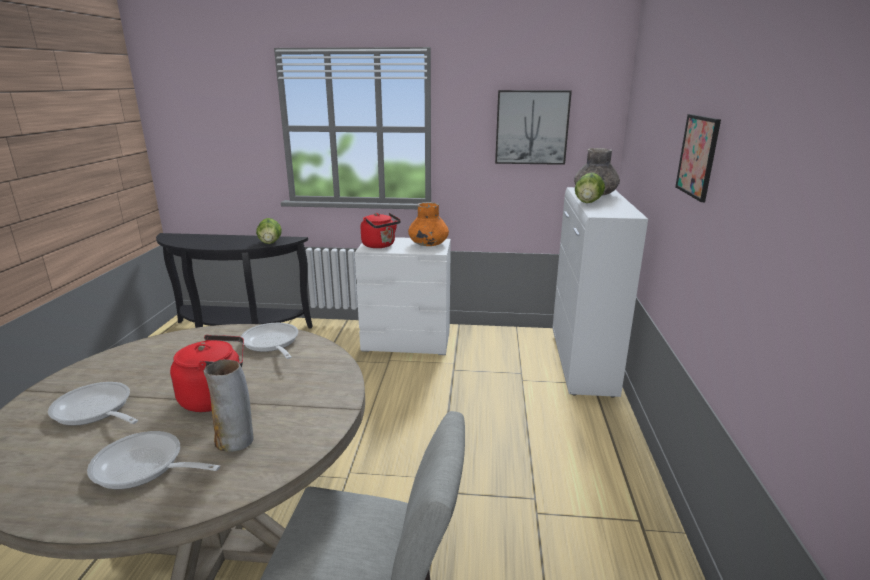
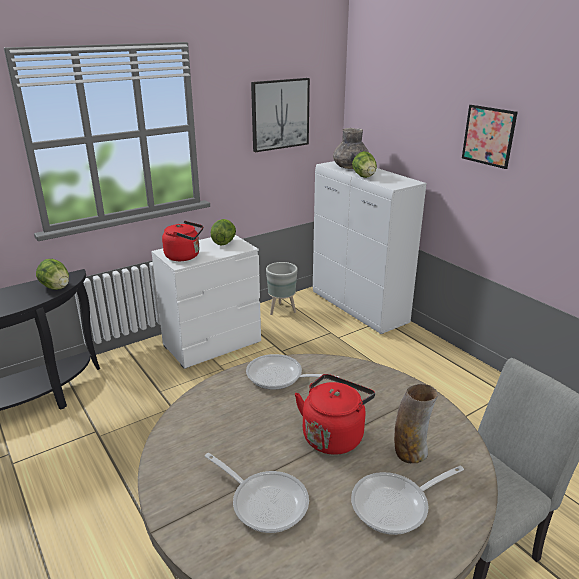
camera: 40 degrees left, 5 degrees up
frying pan [48,382,138,426] -> frying pan turned 135 degrees counterclockwise [205,453,309,533]
orange vase [408,202,449,246] -> lettuce [211,219,236,246]
none -> grey planter [266,262,298,315]

